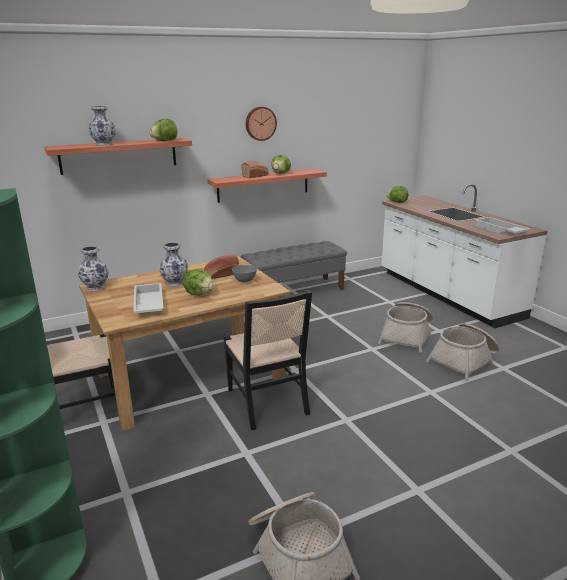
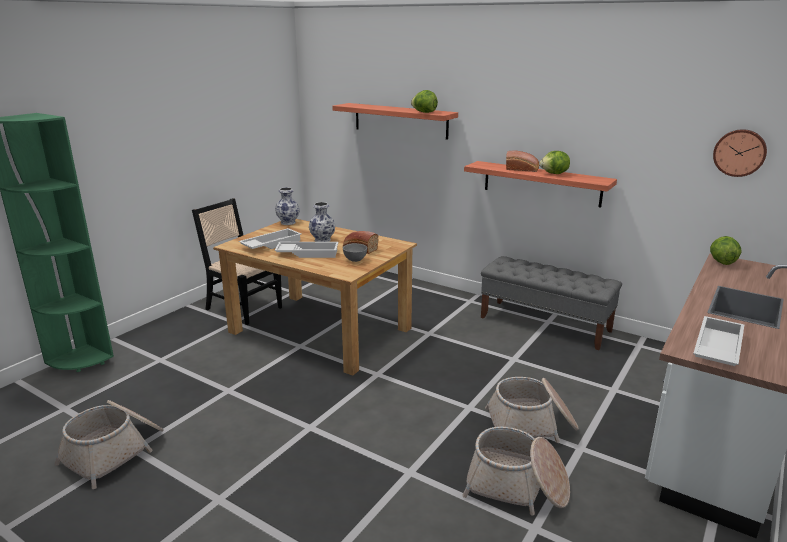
camera: 60 degrees right, 0 degrees up
vase [89,106,116,146] -> none
lettuce [183,269,214,296] -> white tray [275,242,338,258]
chair [223,290,312,430] -> none
wall clock [246,107,277,141] -> wall clock moved to [713,129,767,177]

